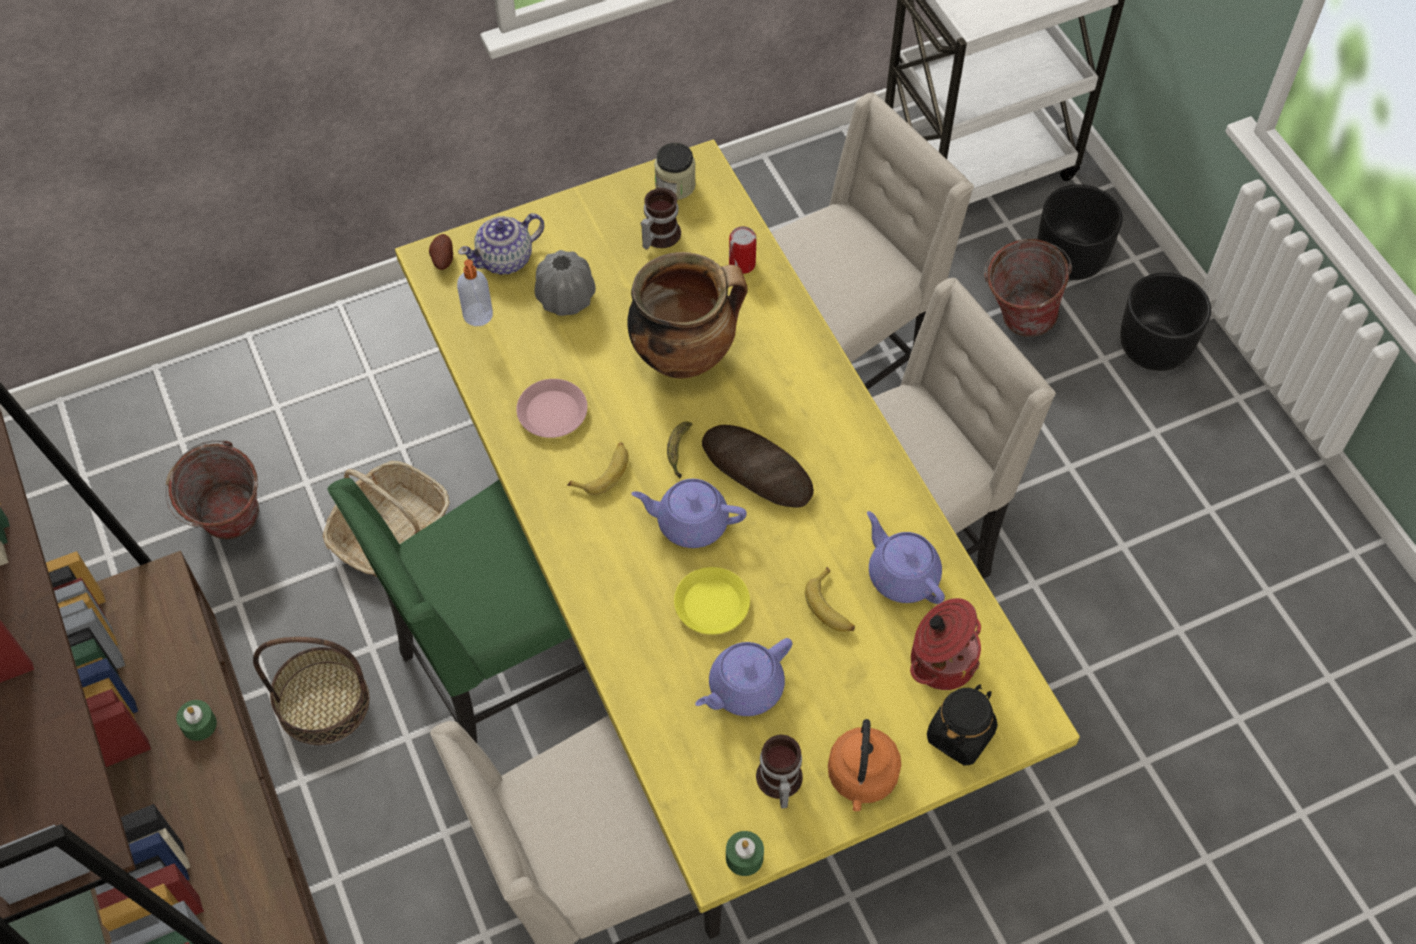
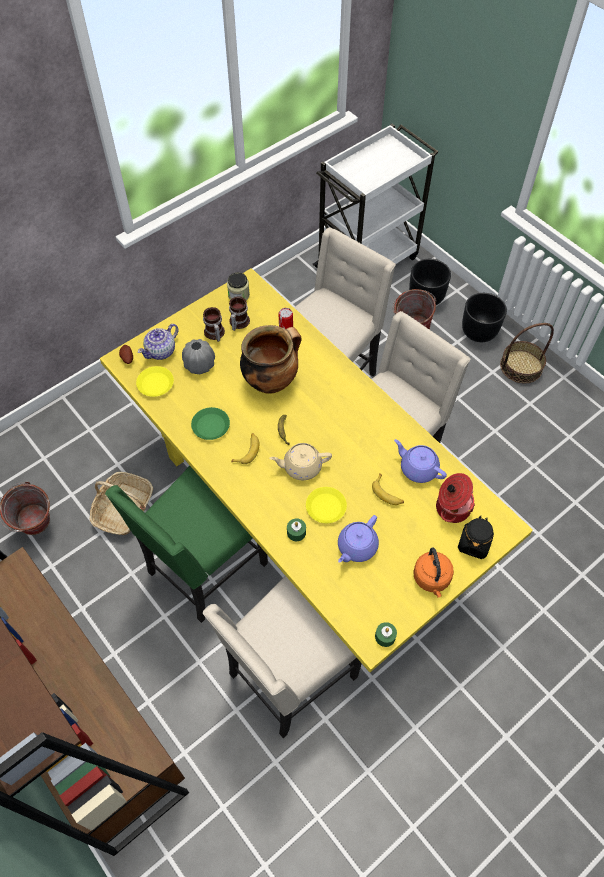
camera: 15 degrees left, 0 degrees up
green candle [176,700,217,741] -> green candle moved to [287,518,306,541]
basket [253,637,369,745] -> basket moved to [500,323,554,383]
soap dispenser [457,259,493,326] -> yellow plate [136,366,174,397]
pink plate [516,379,588,438] -> green plate [191,407,230,440]
purple teapot [631,479,747,548] -> beige teapot [269,443,332,480]
bread [702,425,814,508] -> none
mug [756,735,803,809] -> mug moved to [203,307,225,342]

